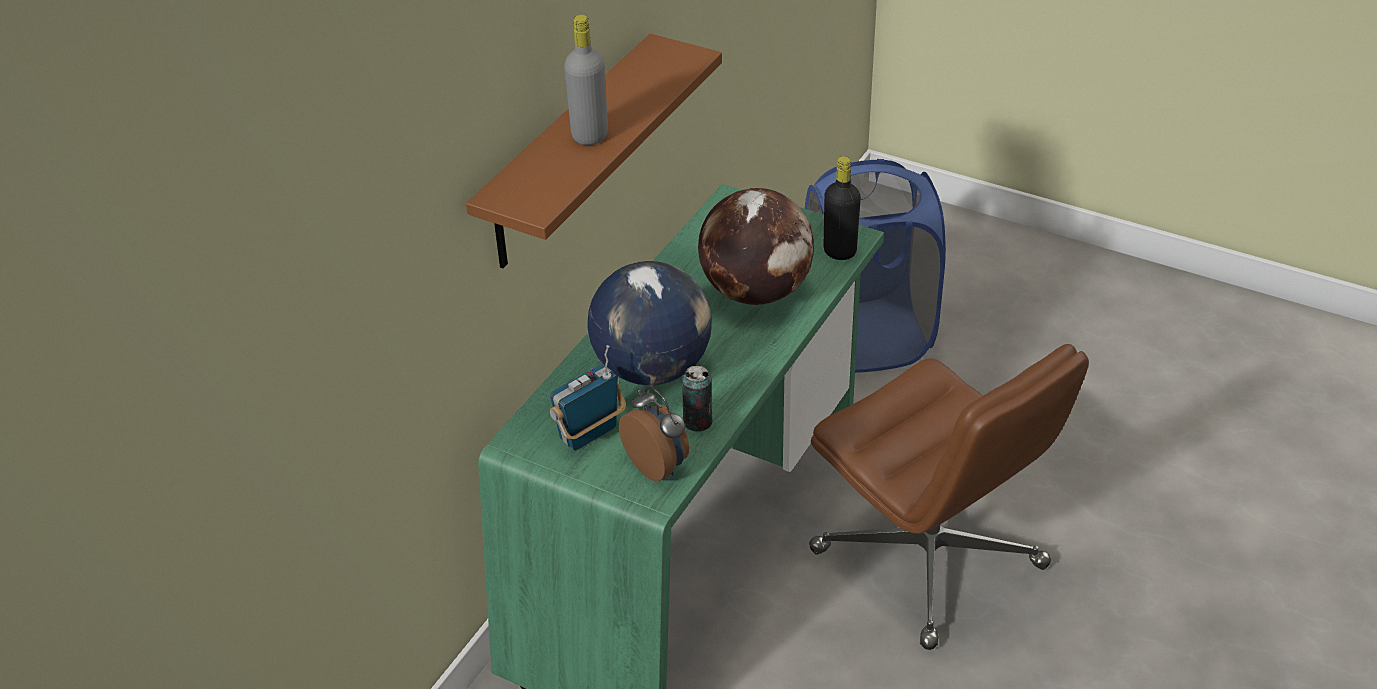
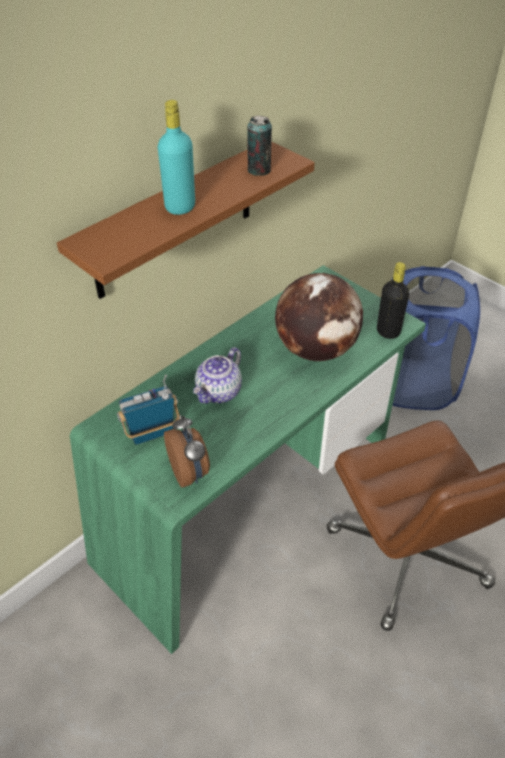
camera: 15 degrees right, 5 degrees up
grey bottle [564,15,608,145] -> turquoise bottle [158,100,195,215]
globe [587,261,712,385] -> teapot [193,347,242,404]
can [682,366,712,432] -> can moved to [248,115,272,176]

